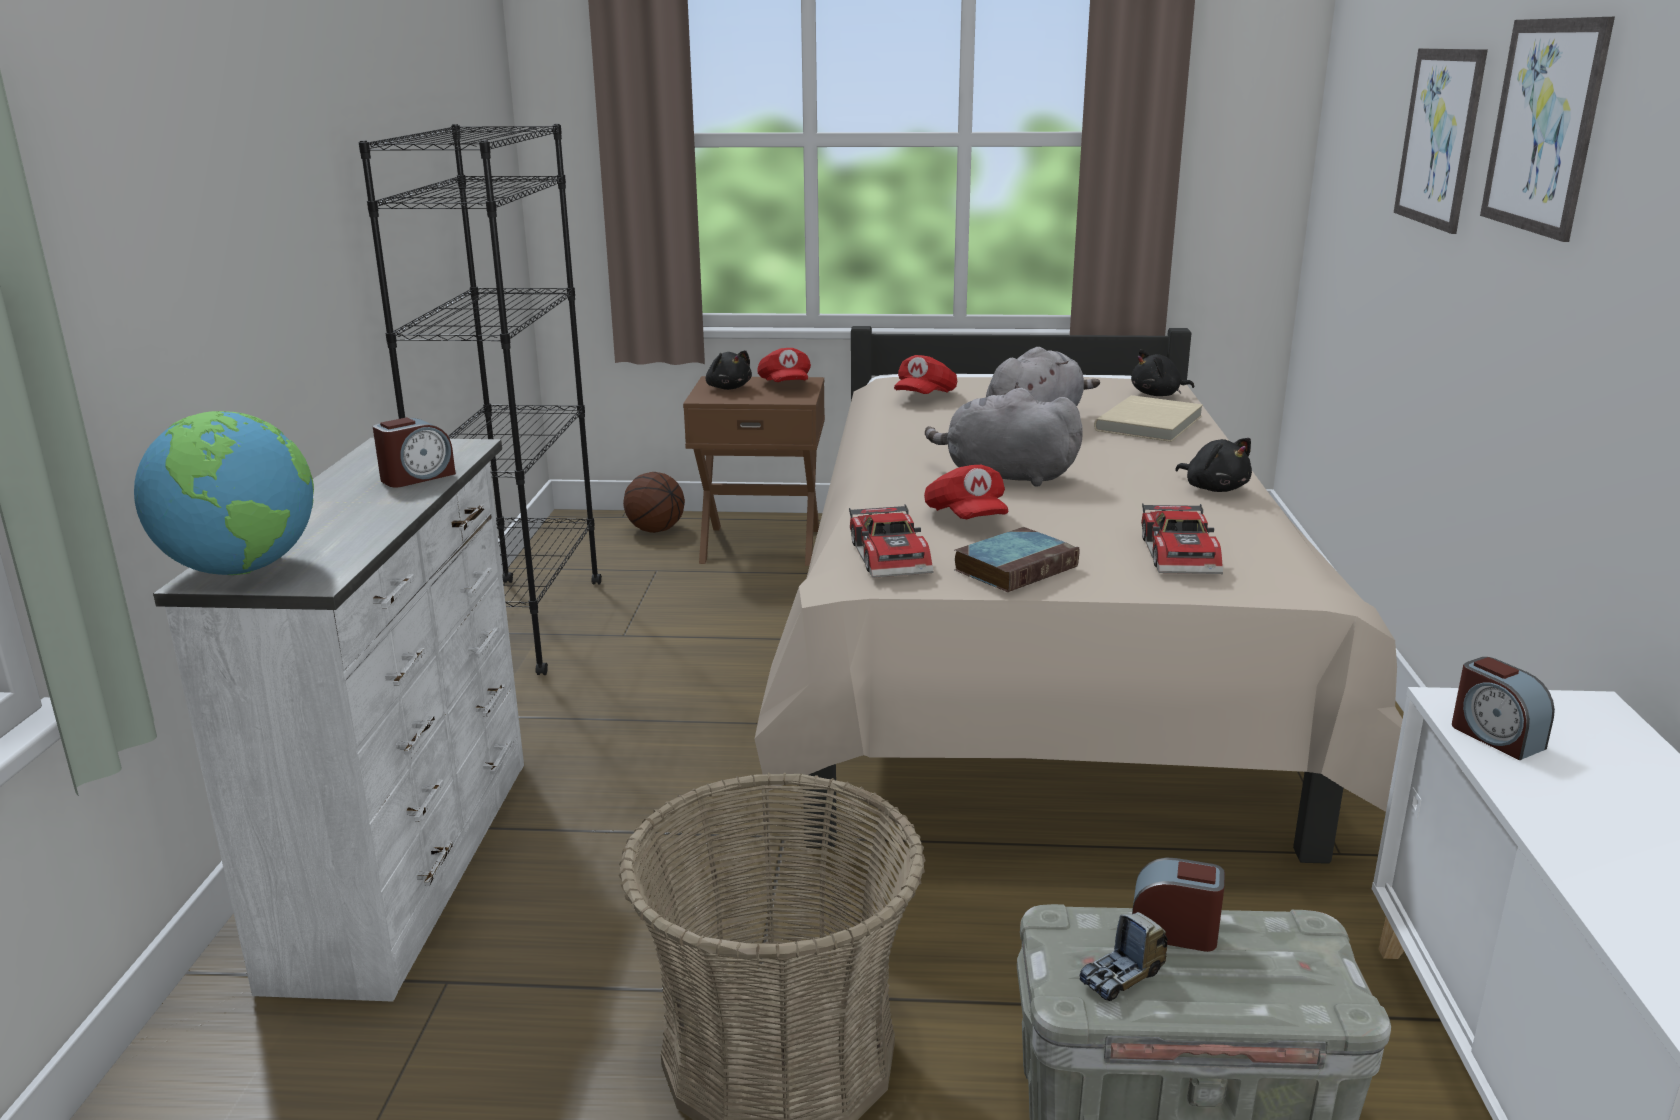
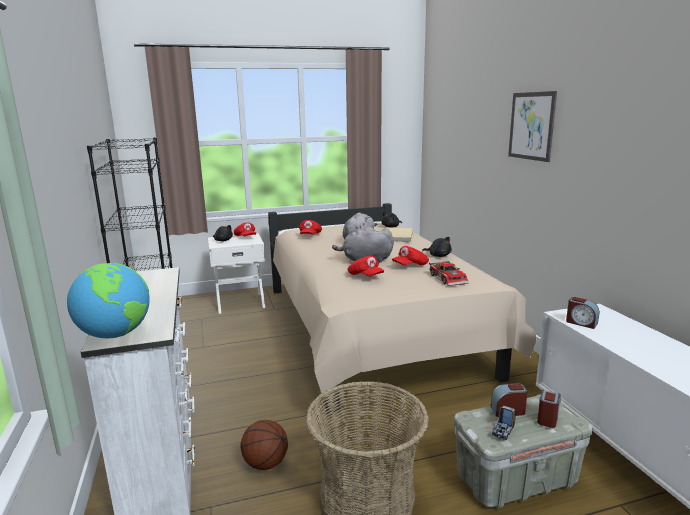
camera: 20 degrees left, 5 degrees down
alarm clock [373,417,456,488] -> alarm clock moved to [537,390,561,428]
basketball [623,472,685,533] -> basketball moved to [240,420,288,470]
brown nightstand [683,376,825,566] -> white nightstand [208,233,265,314]
toy car [849,504,934,578] -> none
book [954,527,1079,592] -> none
picture [1394,49,1488,234] -> none
none -> red cap [392,246,429,265]

